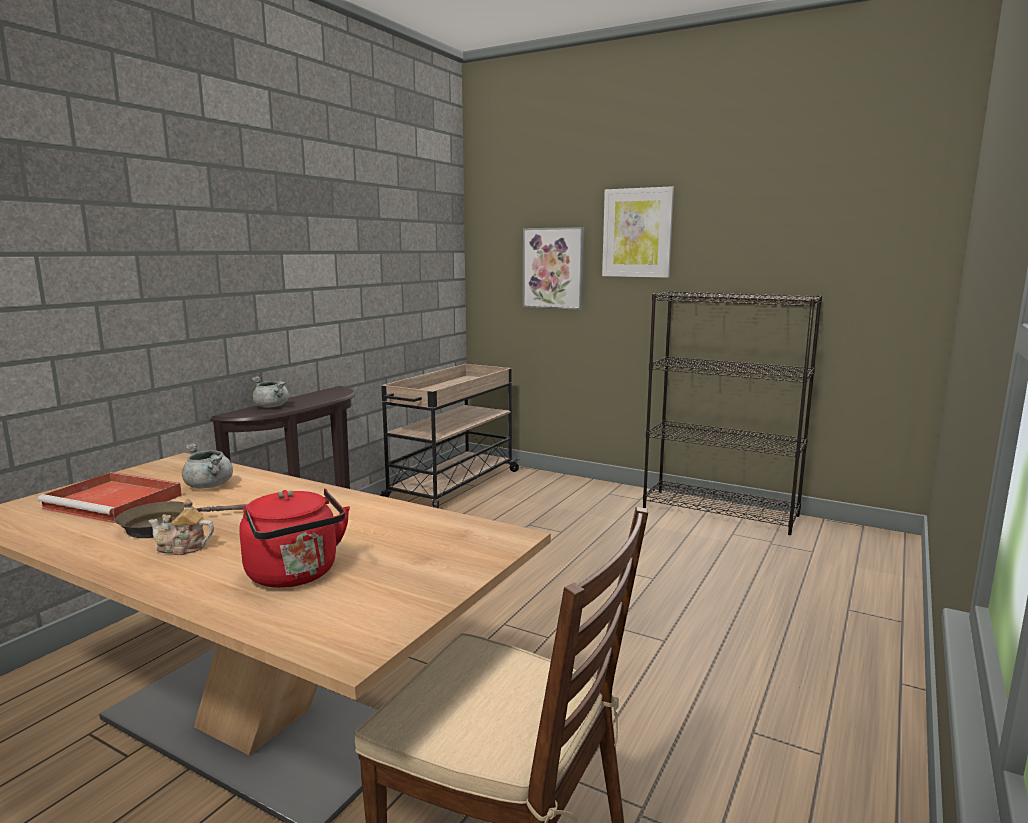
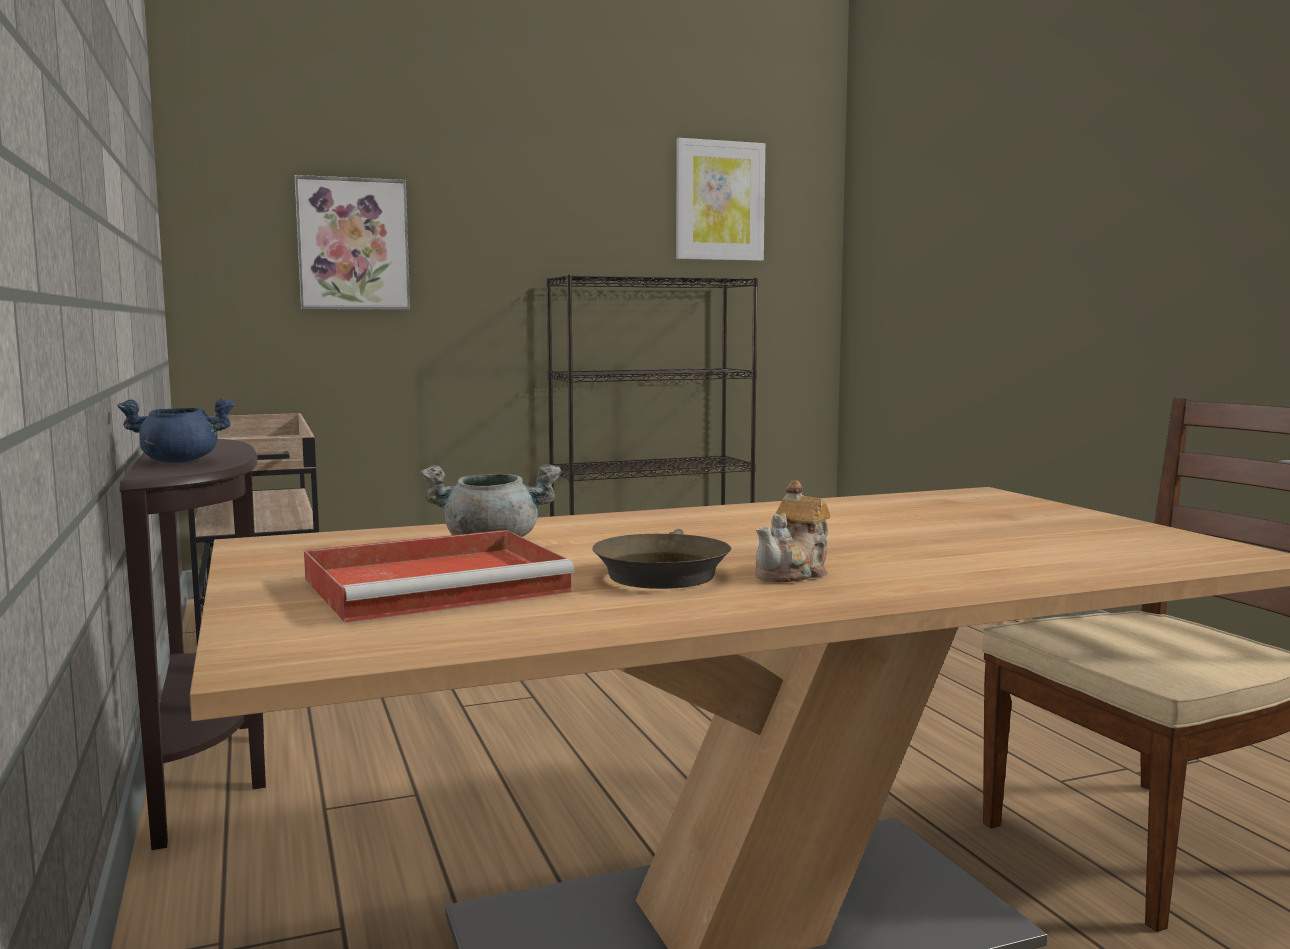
camera: 50 degrees left, 5 degrees down
red kettle [239,489,350,588] -> none
grey cooking pot [252,376,289,408] -> blue cooking pot [118,399,235,463]
picture [602,186,674,278] -> picture moved to [676,138,765,261]

